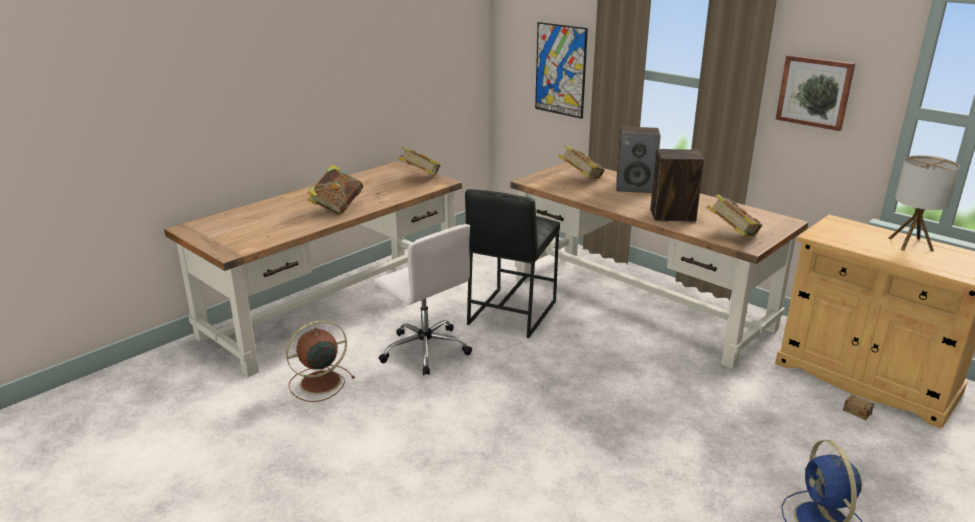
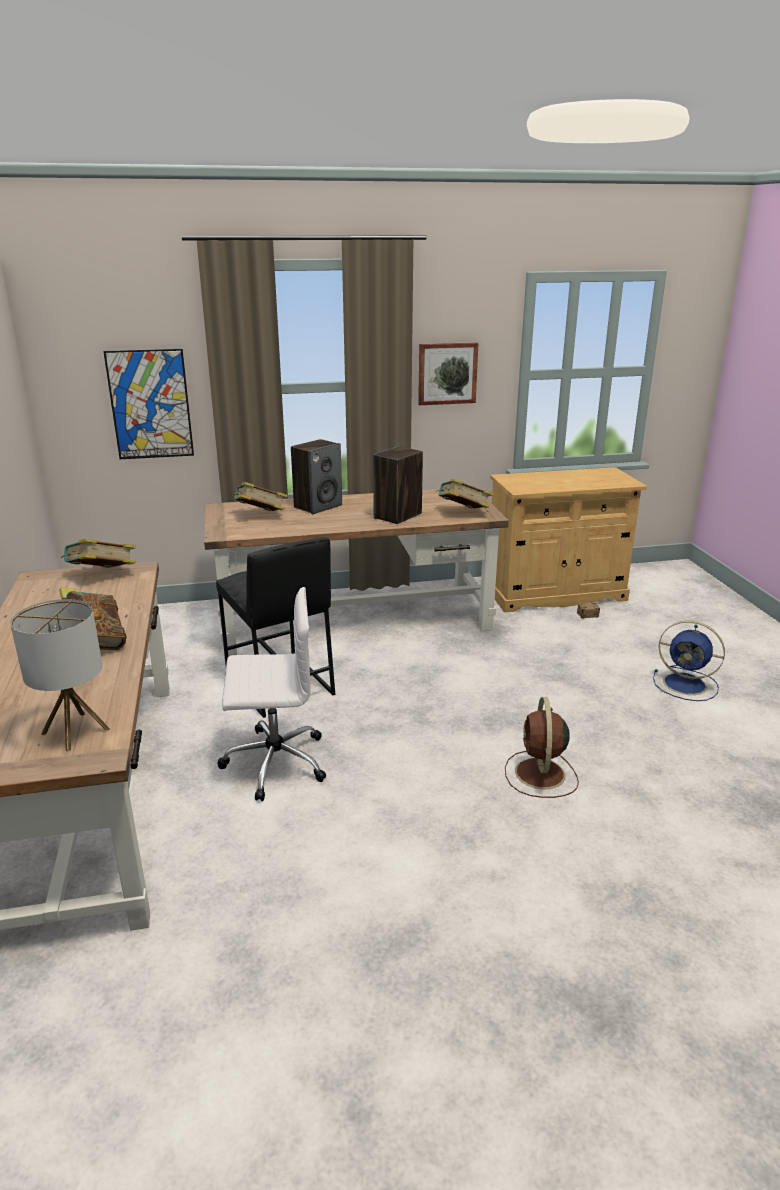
camera: 55 degrees left, 0 degrees up
brown fan [286,320,355,402] -> brown fan moved to [505,697,579,798]
table lamp [889,155,960,251] -> table lamp moved to [10,599,110,752]

